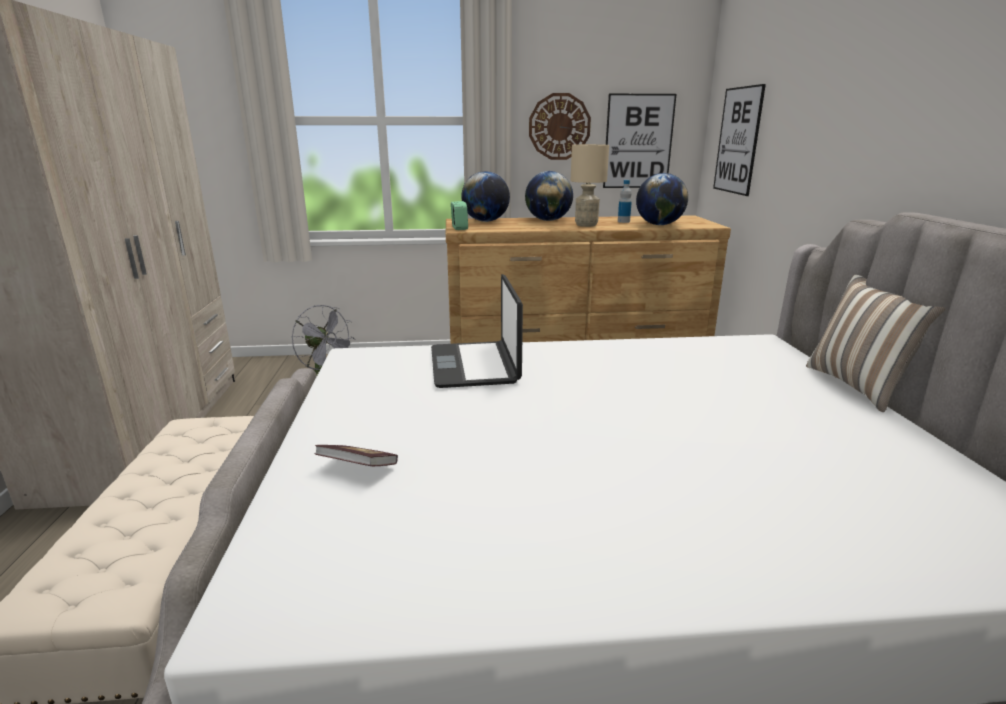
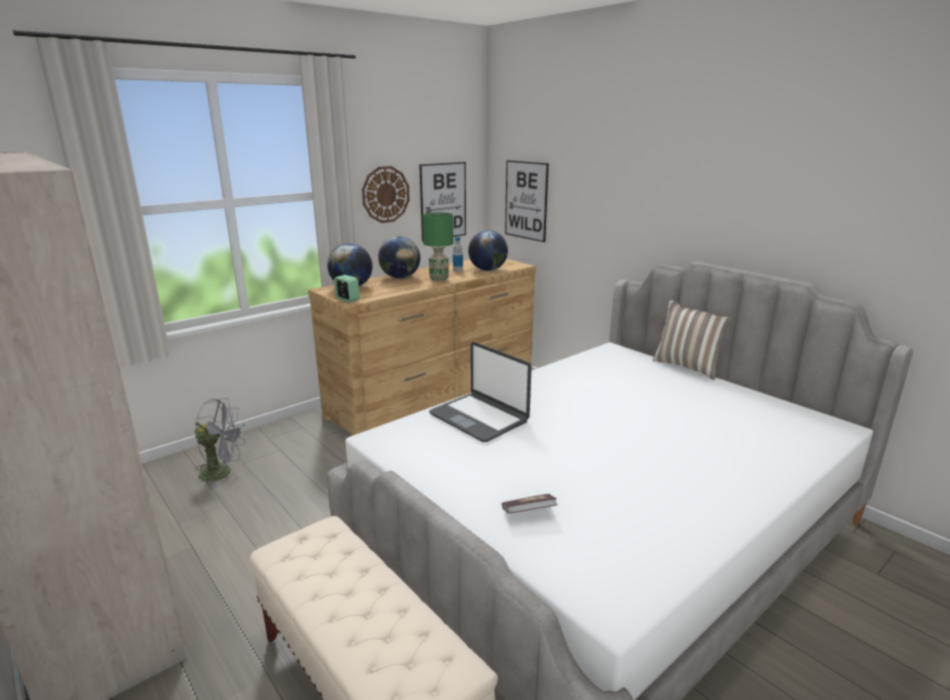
camera: 35 degrees left, 0 degrees up
beige table lamp [571,144,609,227] -> green table lamp [422,212,453,281]

